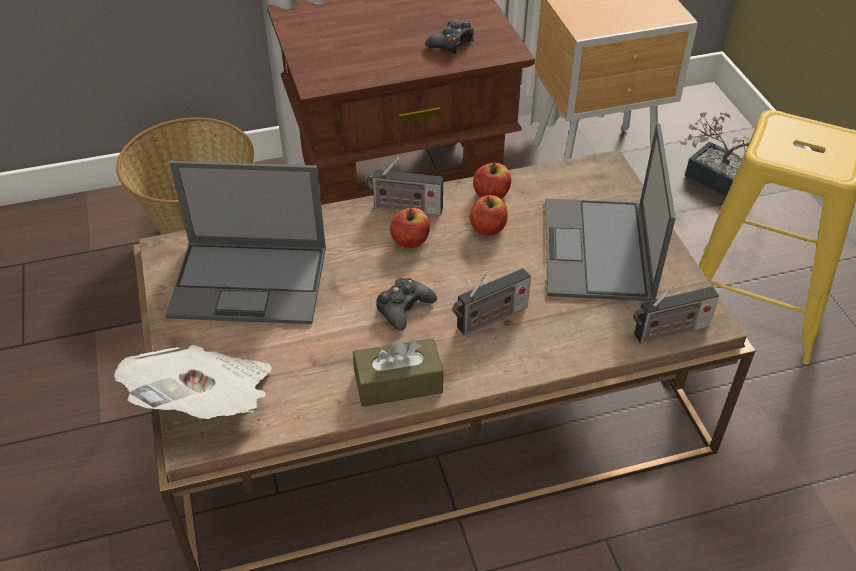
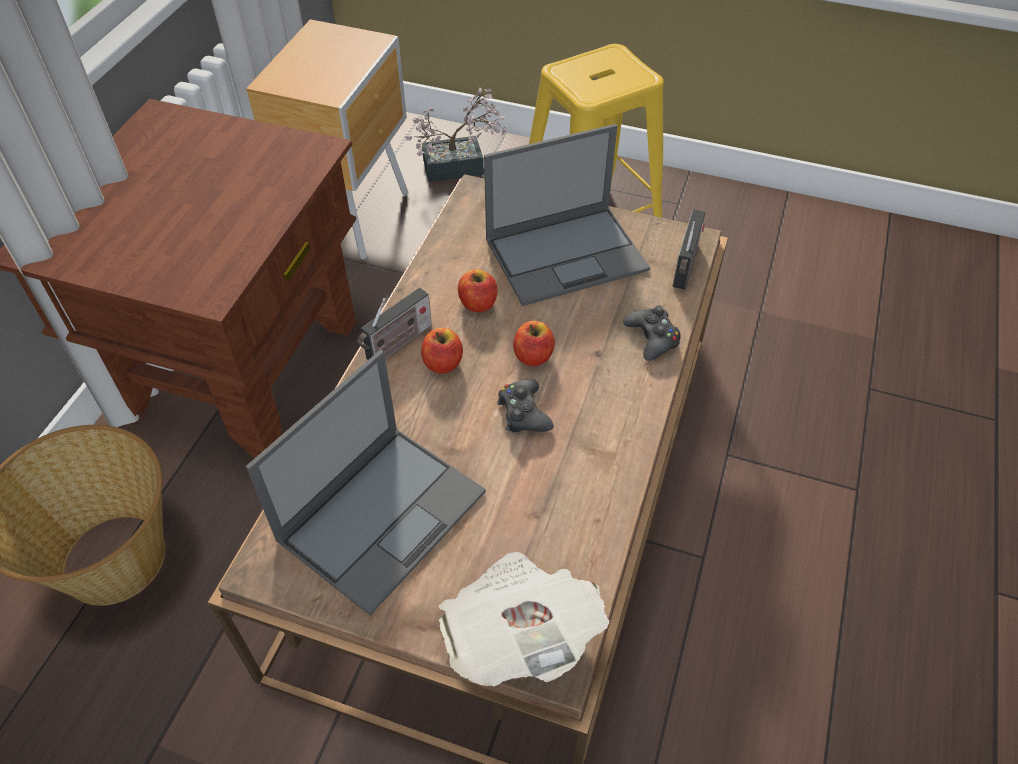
camera: 55 degrees left, 5 degrees up
brown tissue box [353,338,443,407] -> none
black game controller [425,19,474,54] -> black game controller moved to [623,306,681,361]
radio [452,268,531,335] -> none
apple [473,163,511,198] -> apple moved to [513,321,555,366]
laptop [545,123,676,301] -> laptop turned 60 degrees counterclockwise [484,124,650,306]

